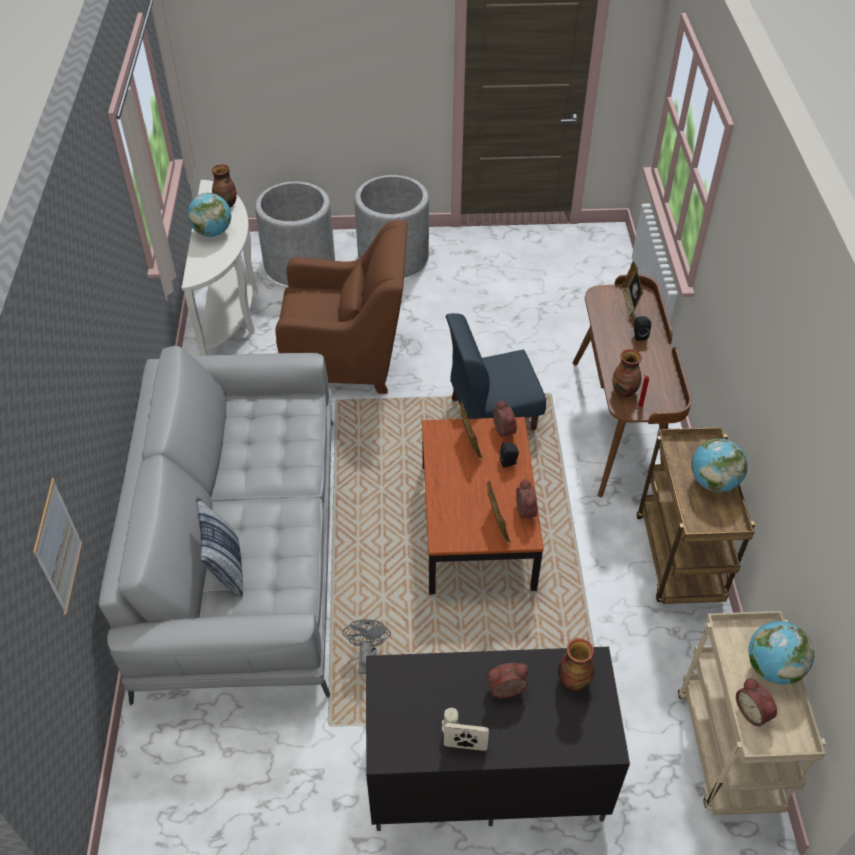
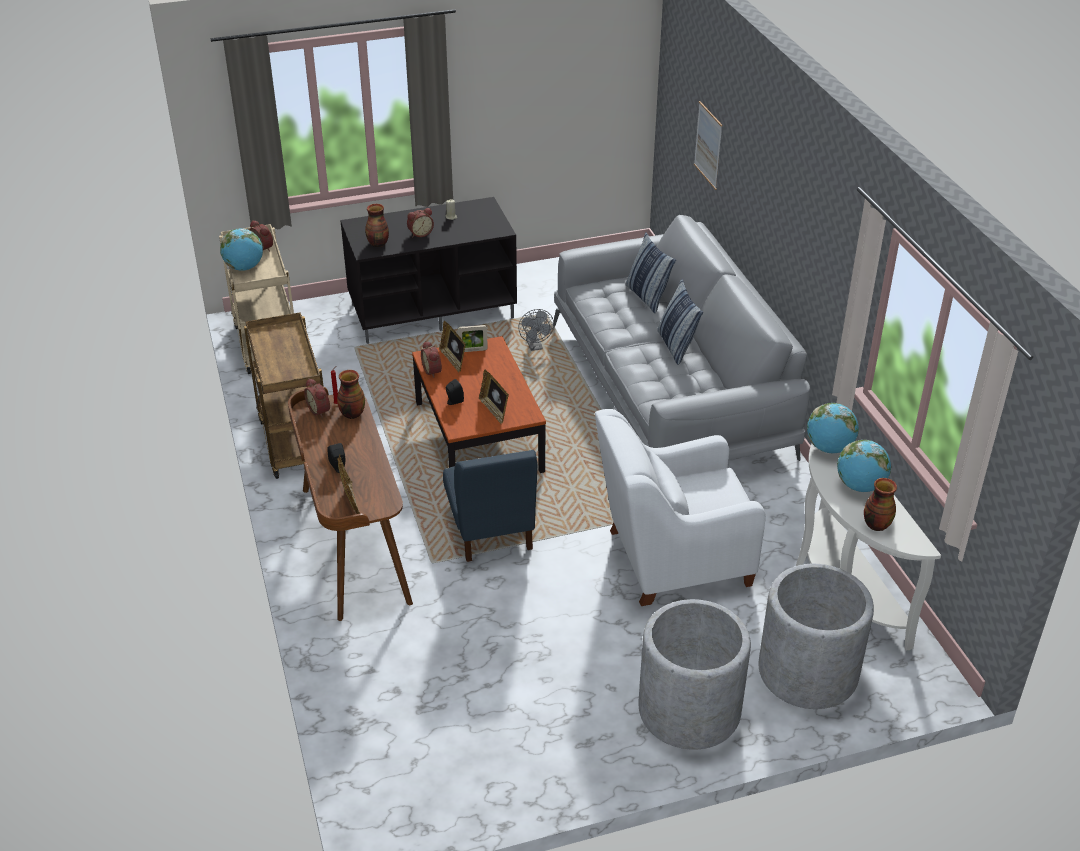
camera: 165 degrees right, 10 degrees down
brown armchair [275,220,407,394] -> white armchair [595,409,766,606]
picture frame [444,723,489,751] -> picture frame moved to [458,325,488,352]
blue chair [446,313,546,430] -> blue chair turned 105 degrees clockwise [443,450,537,562]
alarm clock [493,400,517,439] -> alarm clock moved to [304,378,330,418]
globe [691,439,748,492] -> globe moved to [807,403,859,453]
none -> pillow [657,279,703,365]

